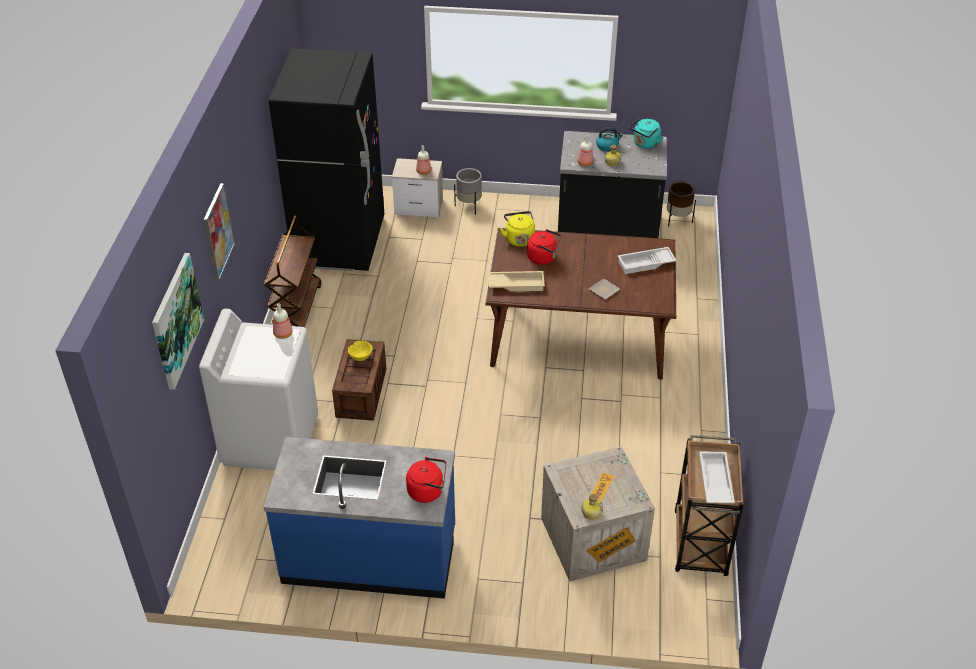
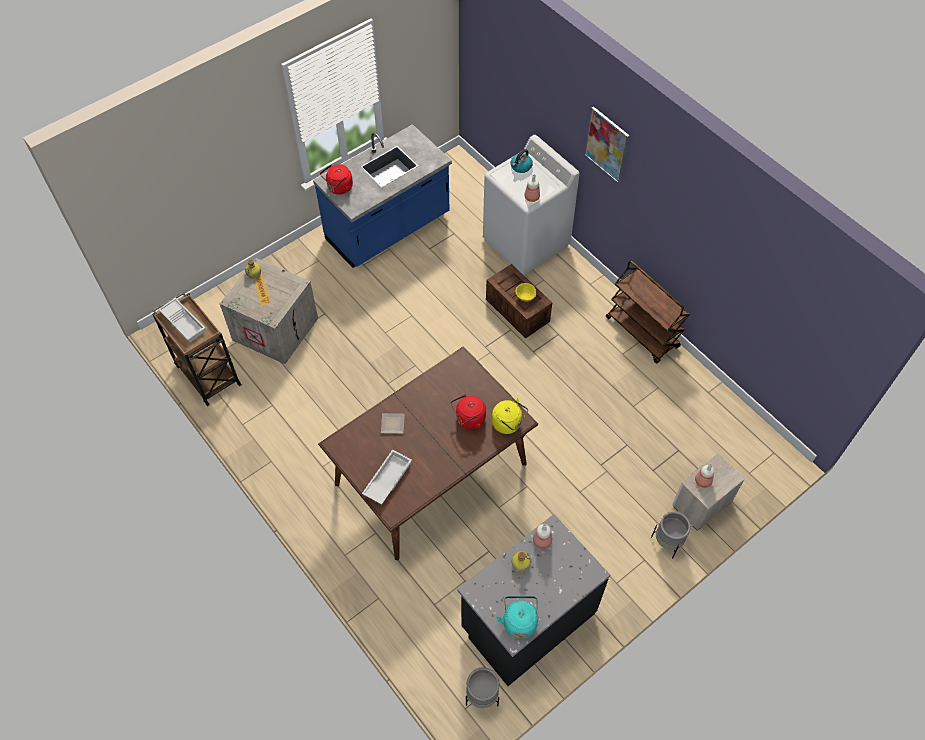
camera: 135 degrees right, 15 degrees up
picture [152,253,204,390] -> none
black fridge [269,48,384,271] -> none
beige tray [488,271,545,292] -> none
kettle [596,127,623,151] -> kettle moved to [511,149,533,173]
brown planter [667,181,696,227] -> grey planter [466,668,499,708]

